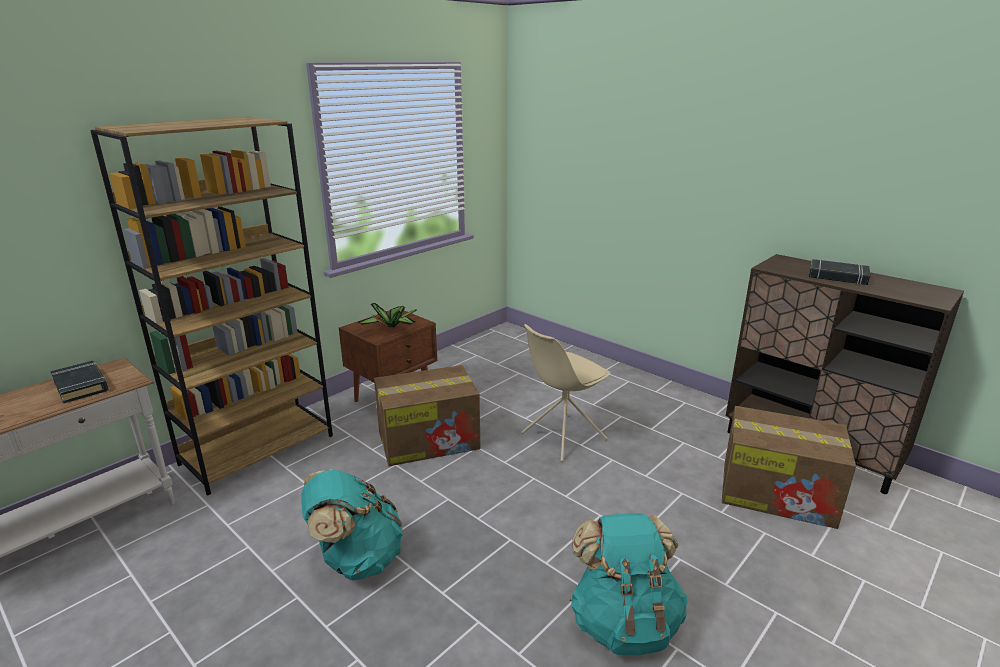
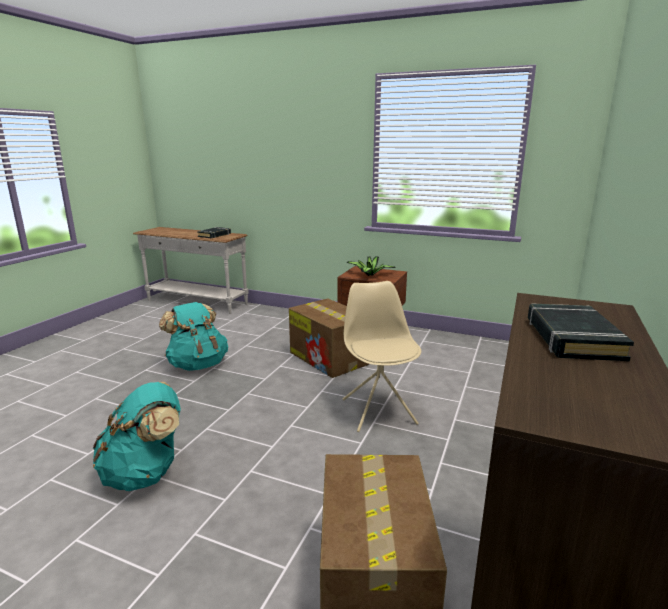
camera: 70 degrees right, 5 degrees down
brown bookcase [90,117,333,496] -> none
beige chair [521,324,610,462] -> beige chair turned 45 degrees clockwise [343,281,421,432]

